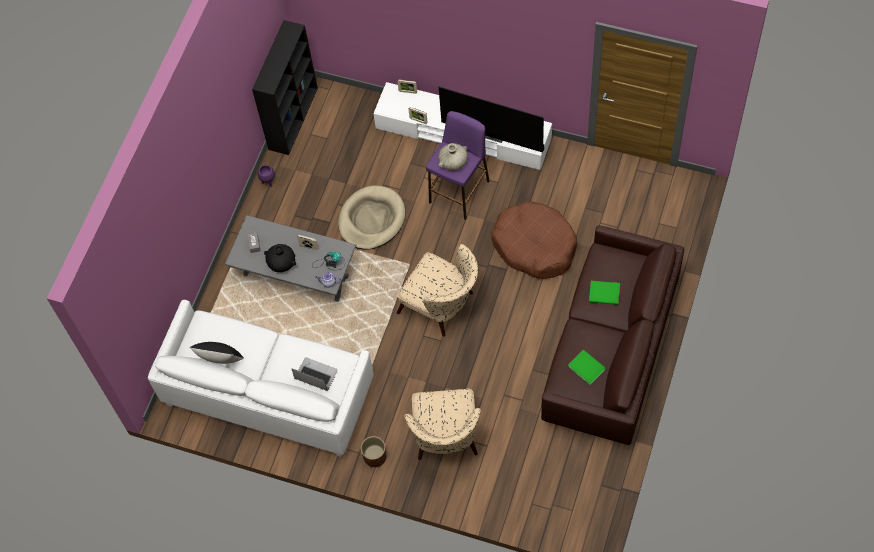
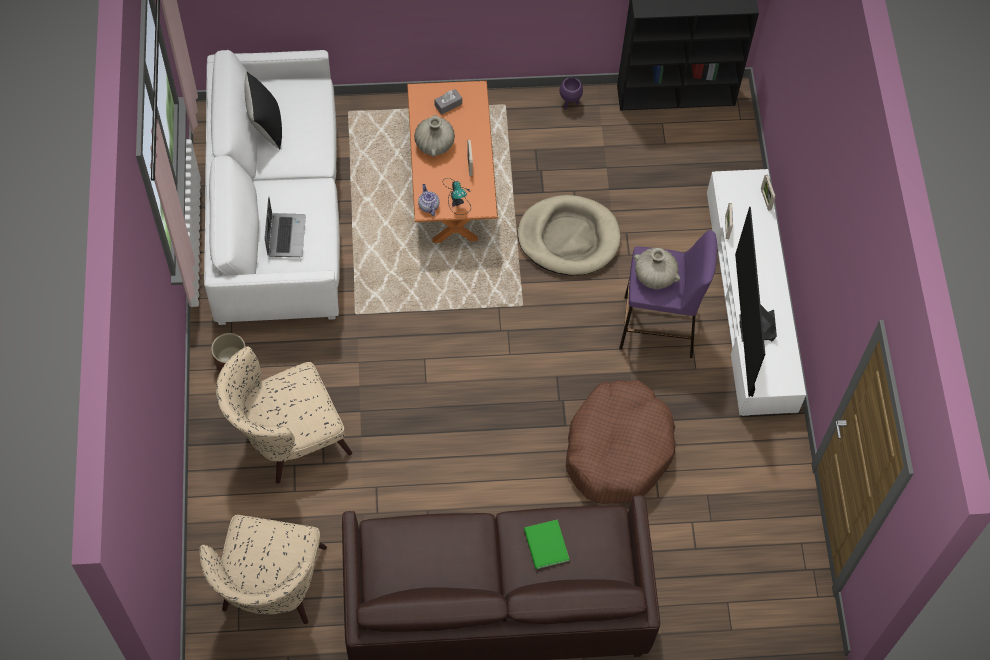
camera: 60 degrees right, 0 degrees up
grey coffee table [224,215,356,302] -> orange coffee table [407,81,498,243]
black vase [264,244,296,272] -> beige vase [414,115,455,157]
beige armchair [397,244,478,337] -> beige armchair moved to [200,515,327,624]
green book [568,350,606,385] -> none

